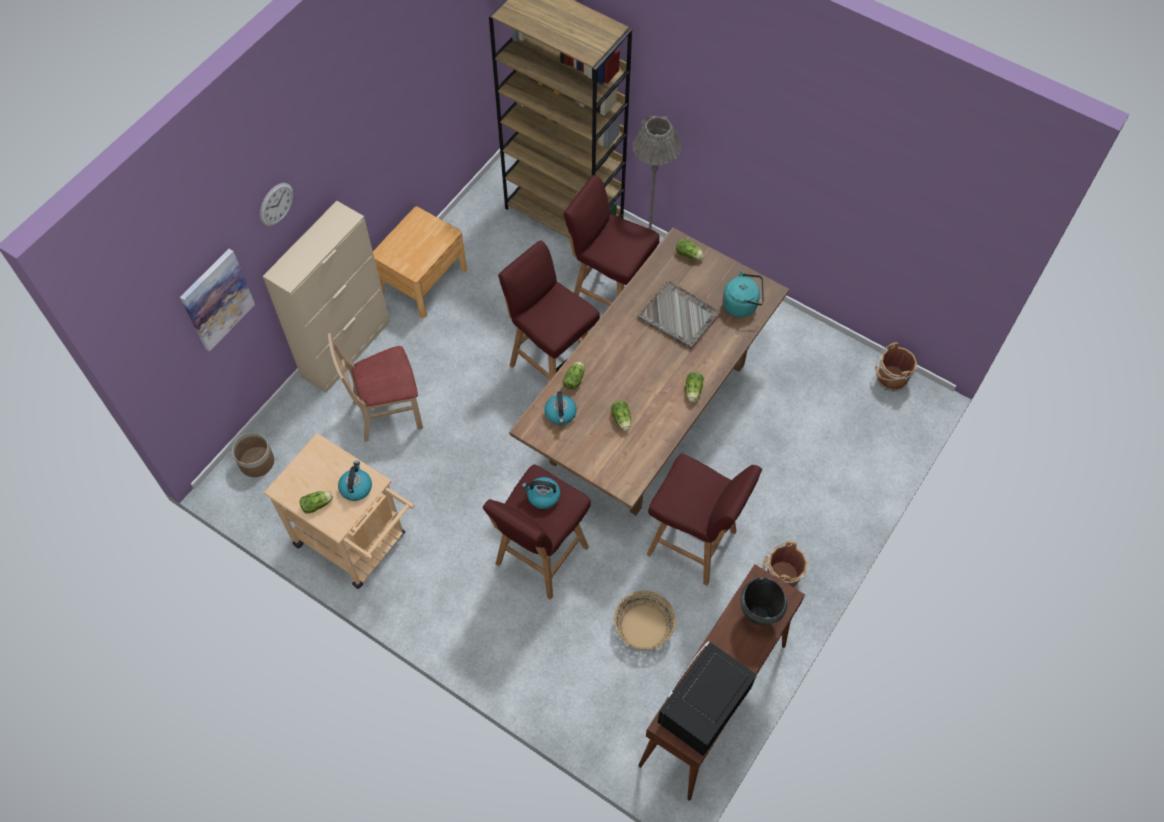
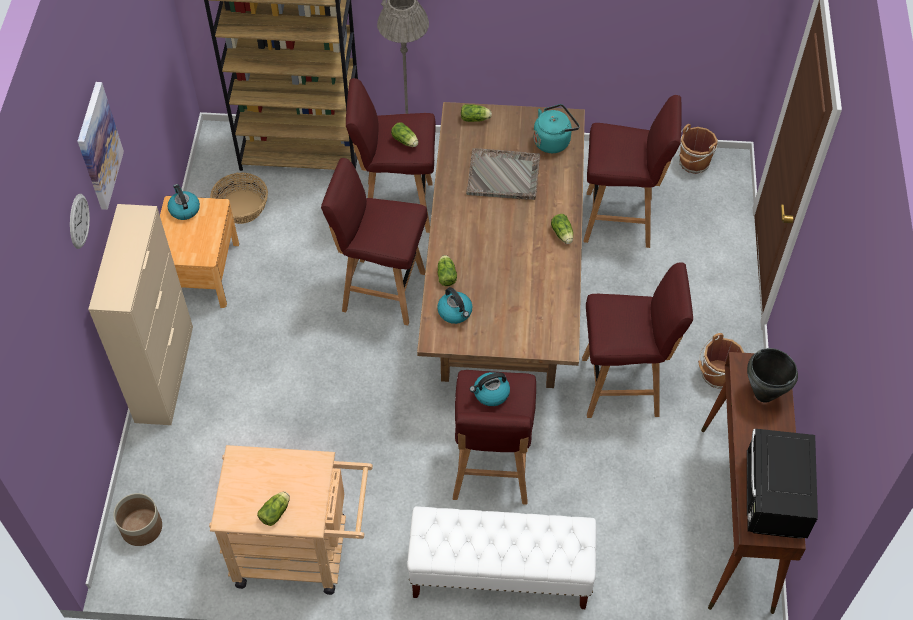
camera: 30 degrees left, 5 degrees down
picture [180,249,255,352] -> picture moved to [77,82,124,210]
beige chair [328,333,423,442] -> none
kettle [338,461,372,501] -> kettle moved to [168,184,200,220]
lettuce [611,401,631,431] -> lettuce moved to [391,122,418,147]
basket [614,591,676,650] -> basket moved to [210,173,268,224]
none -> white bench [407,506,596,609]
none -> red stool [584,95,682,248]

